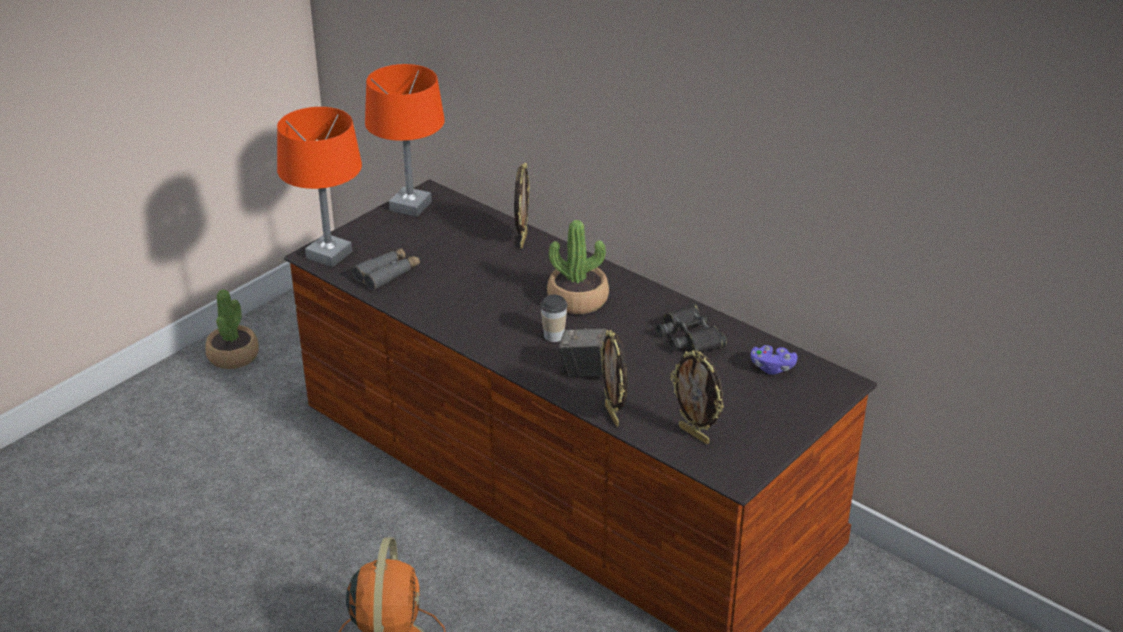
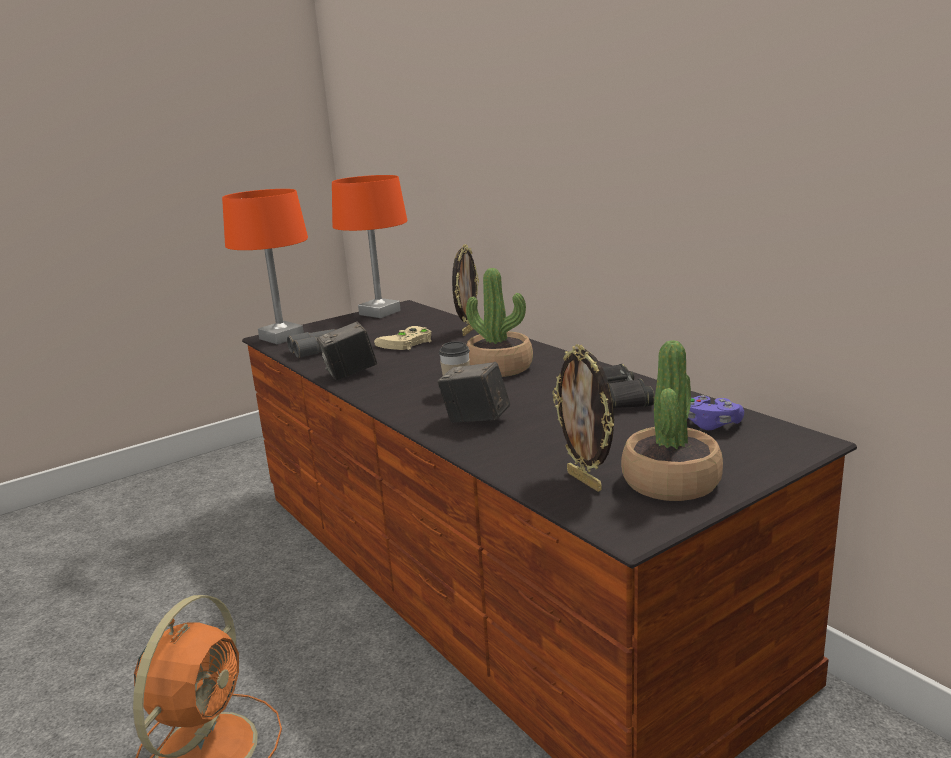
camera: 15 degrees right, 15 degrees down
potted plant [205,289,259,369] -> potted plant moved to [621,340,723,501]
picture frame [600,330,628,427] -> none
none -> camera [317,321,377,381]
none -> beige game controller [374,326,432,350]

